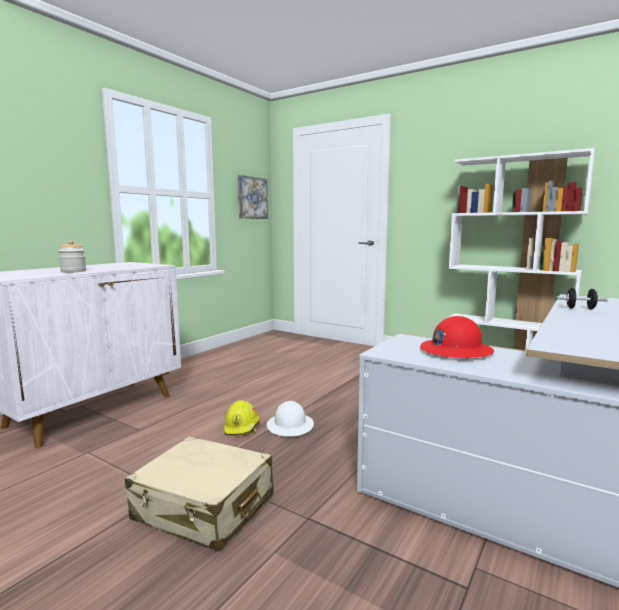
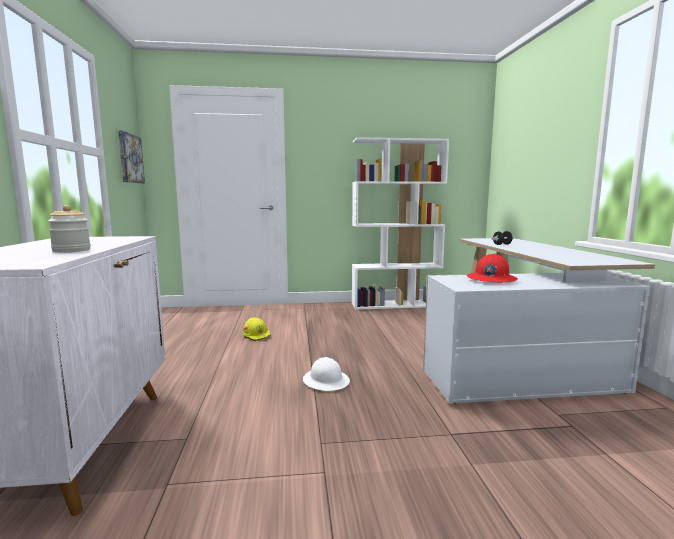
camera: 40 degrees left, 0 degrees up
beige suitcase [125,436,274,551] -> none
yellow hard hat [224,400,260,436] -> yellow hard hat moved to [243,317,271,341]

